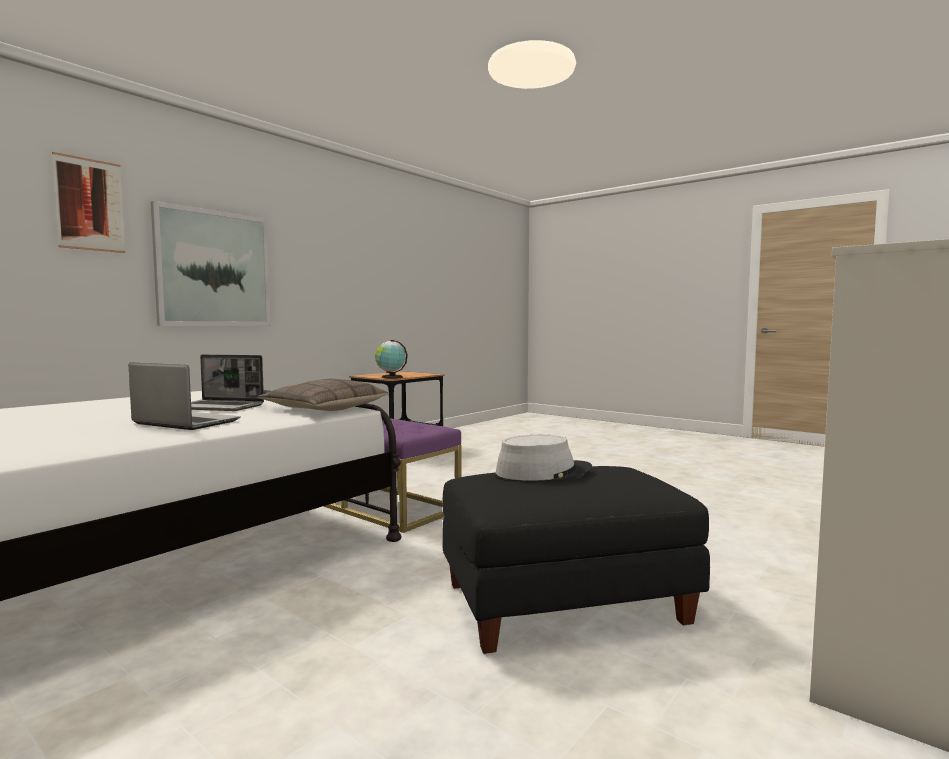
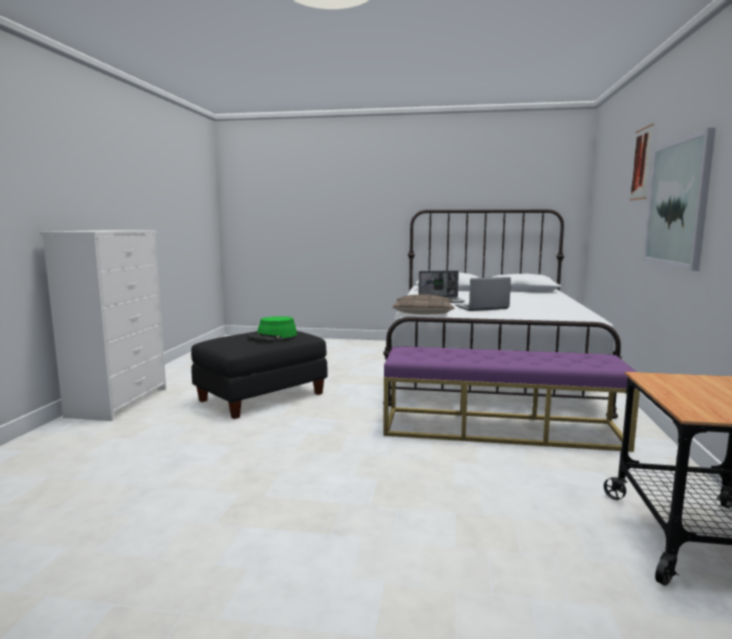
camera: 150 degrees right, 5 degrees up
globe [375,340,408,379] -> none
grey hat [496,435,592,481] -> green hat [248,316,297,340]

